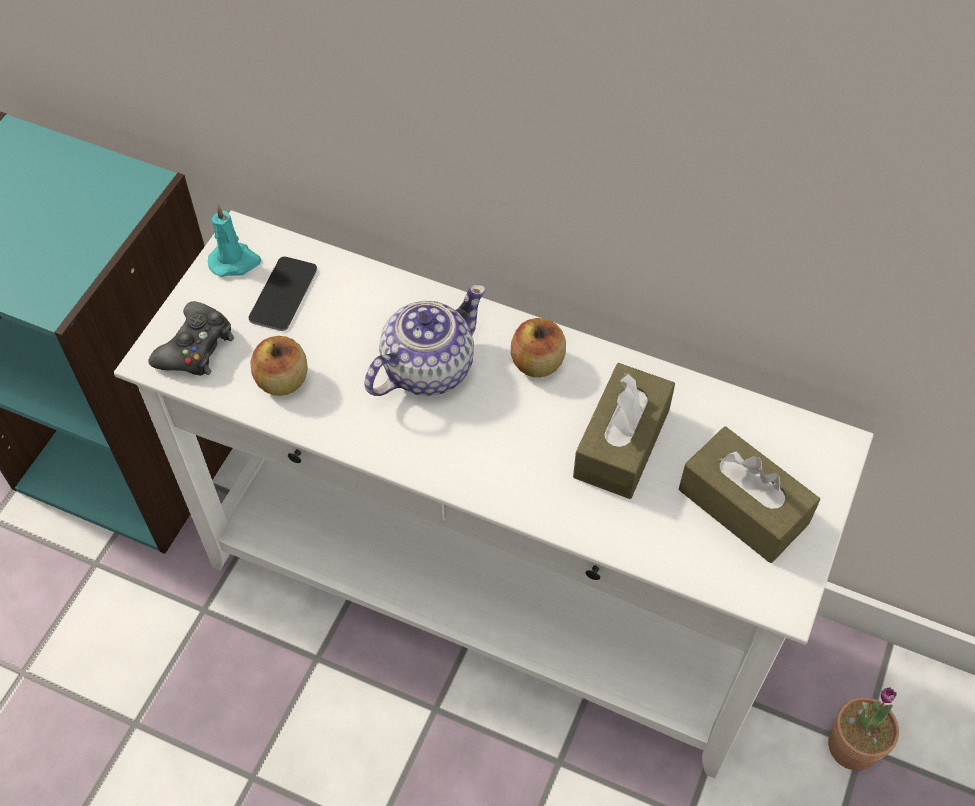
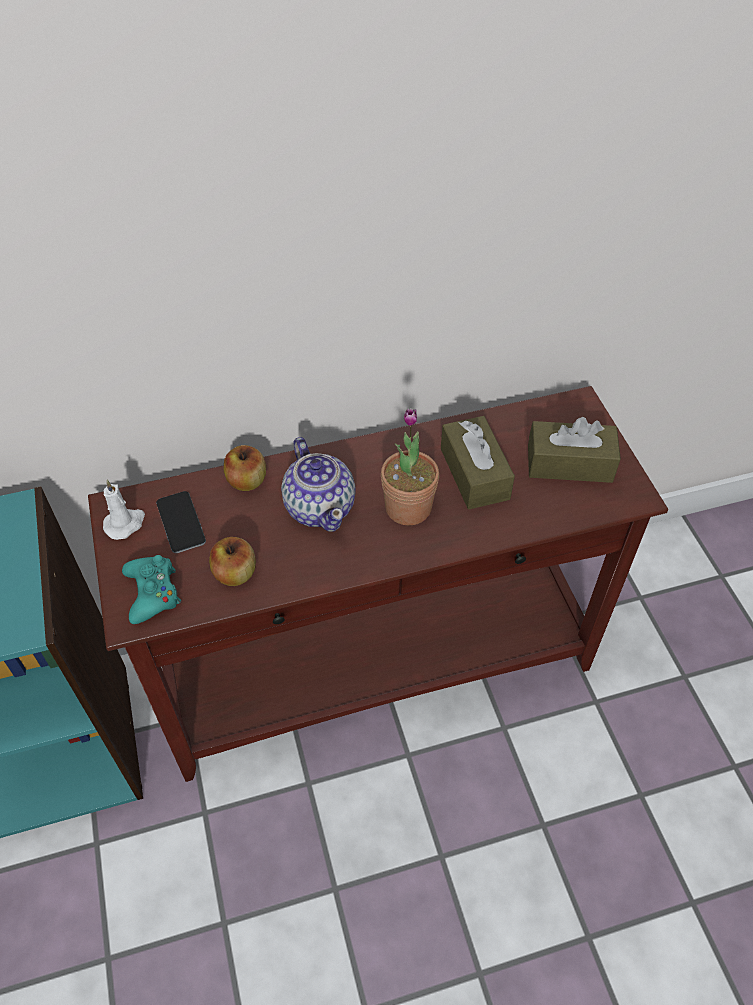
camera: 40 degrees left, 5 degrees down
white console table [114,210,874,778] -> brown console table [88,386,668,782]
black game controller [148,301,234,376] -> turquoise game controller [122,555,181,624]
turquoise candle [208,205,261,277] -> white candle [103,480,145,540]
teapot [365,284,486,396] -> teapot turned 150 degrees clockwise [281,437,356,532]
apple [511,318,566,377] -> apple moved to [224,445,266,491]
potted plant [828,687,899,770] -> potted plant moved to [381,408,439,526]

